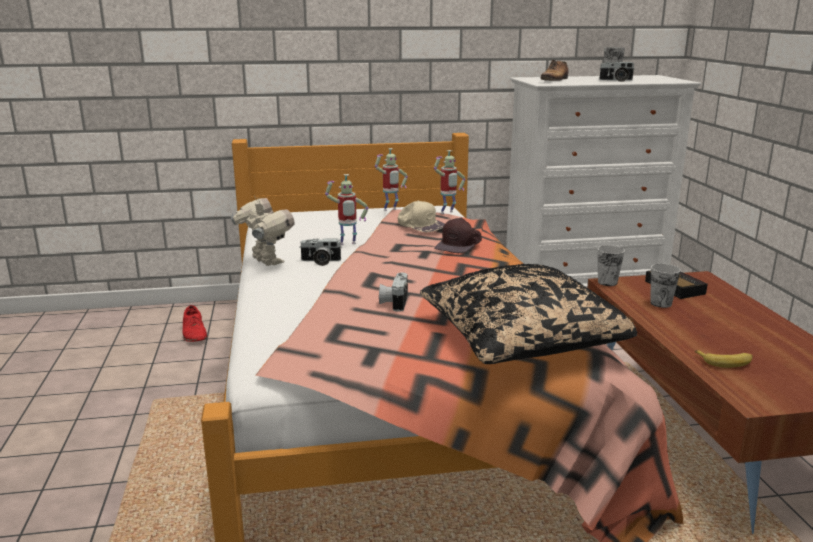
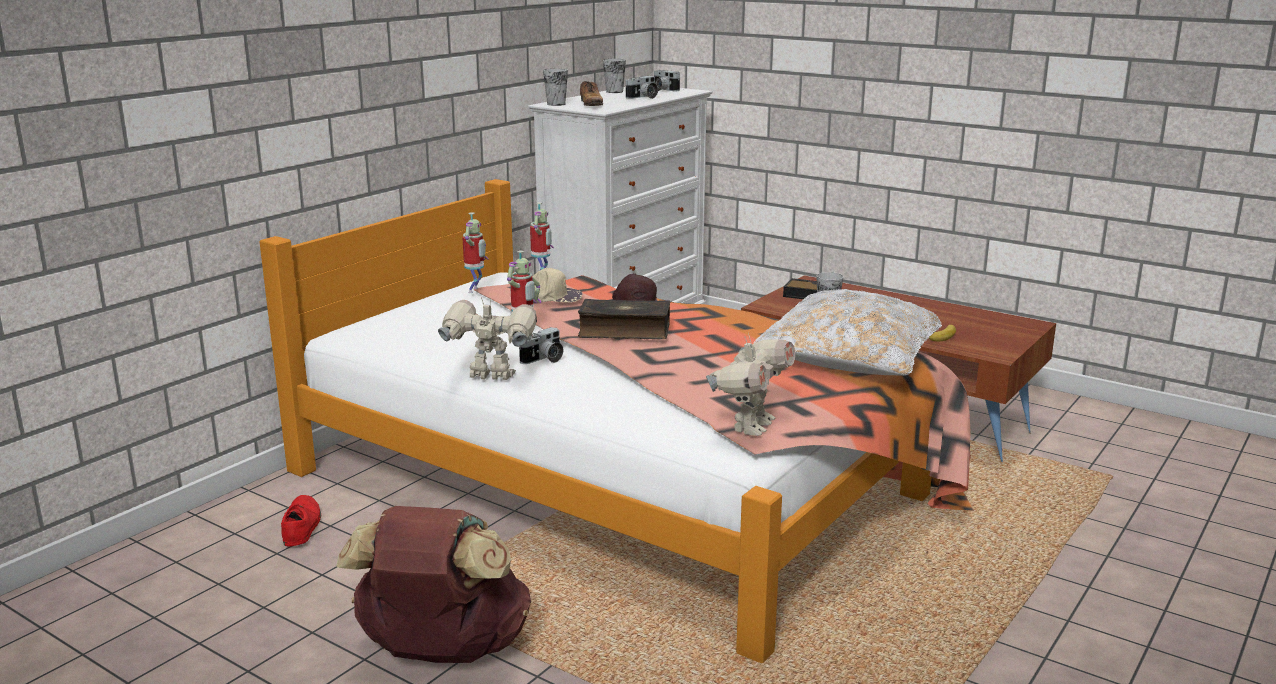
camera: 45 degrees left, 0 degrees up
red shoe [182,305,208,342] -> red shoe turned 120 degrees counterclockwise [281,495,321,547]
camera [379,272,408,312] -> camera moved to [654,70,680,91]
black pillow [420,264,638,364] -> white pillow [754,289,942,376]
cup [598,245,625,286] -> cup moved to [543,69,568,106]
none -> brown backpack [336,506,531,663]
none -> book [578,299,670,339]
none -> toy robot [706,333,795,436]

